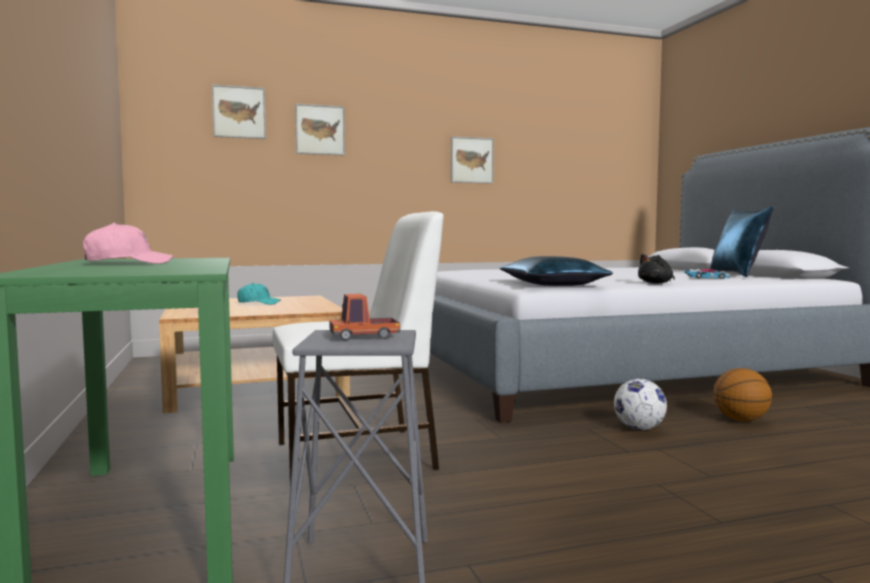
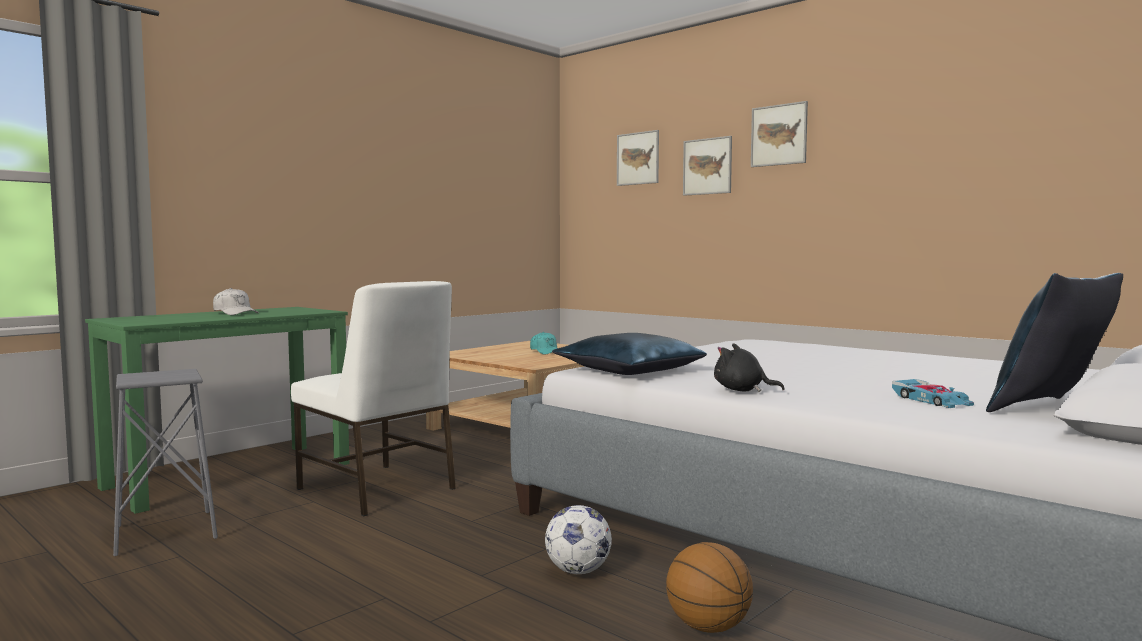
camera: 60 degrees right, 0 degrees up
pink cap [82,223,173,264] -> white cap [213,288,259,315]
toy truck [330,294,400,340] -> none
picture [451,136,494,184] -> picture moved to [751,101,808,167]

